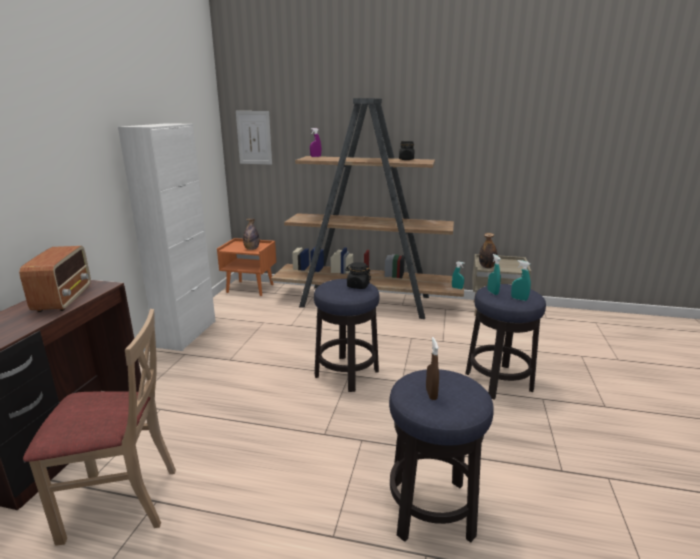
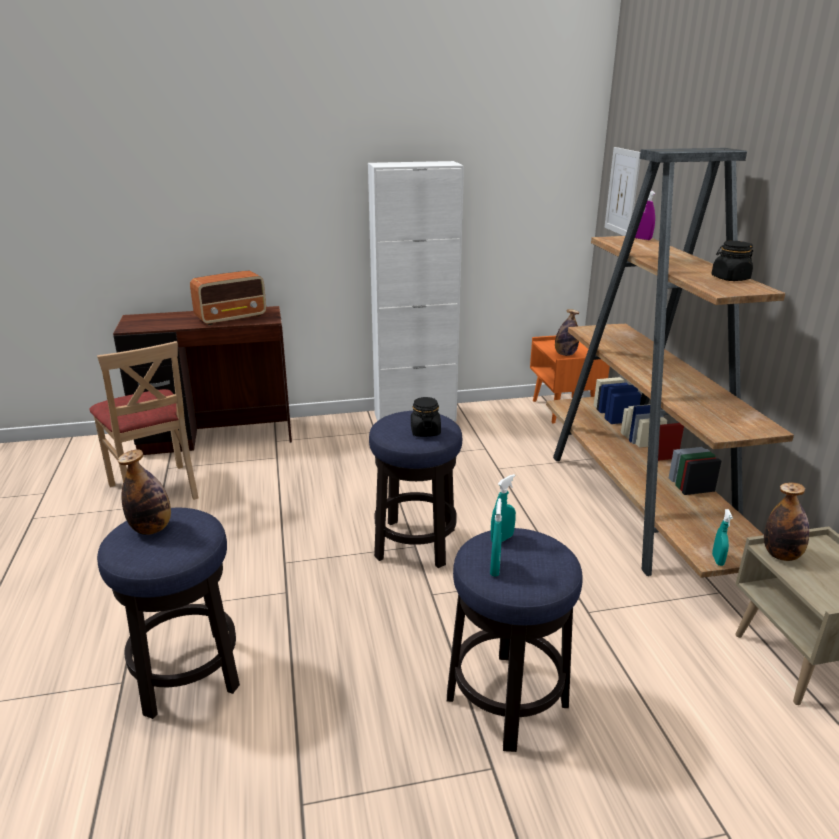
camera: 65 degrees right, 5 degrees up
brown spray bottle [426,337,439,400] -> bottle [118,449,171,535]

